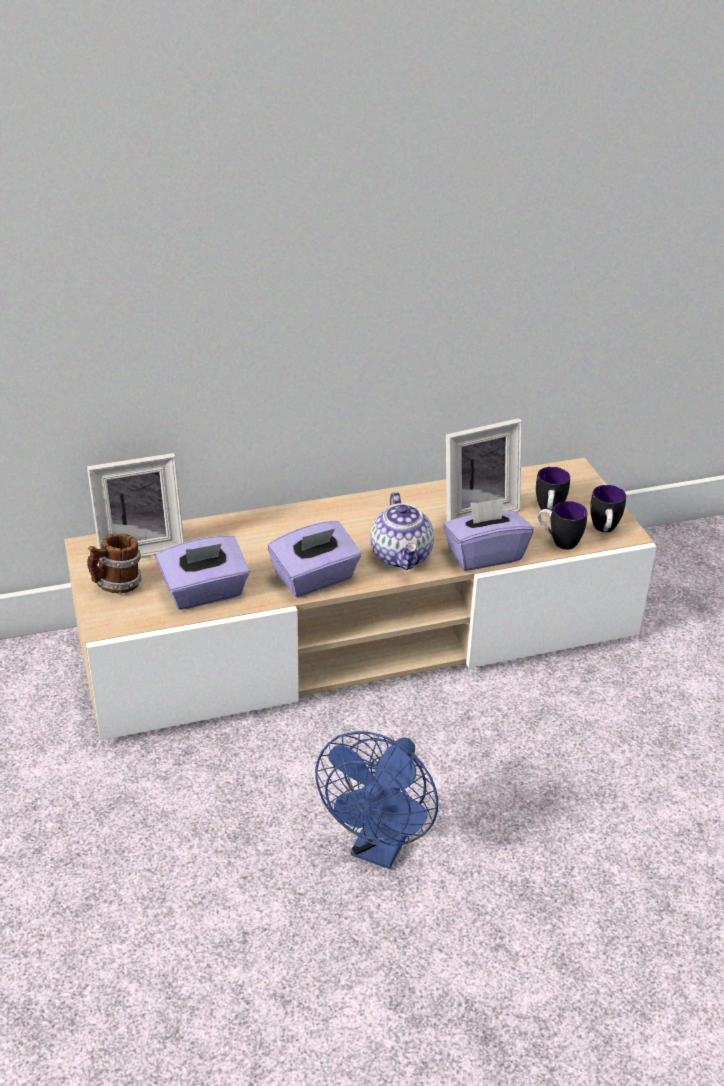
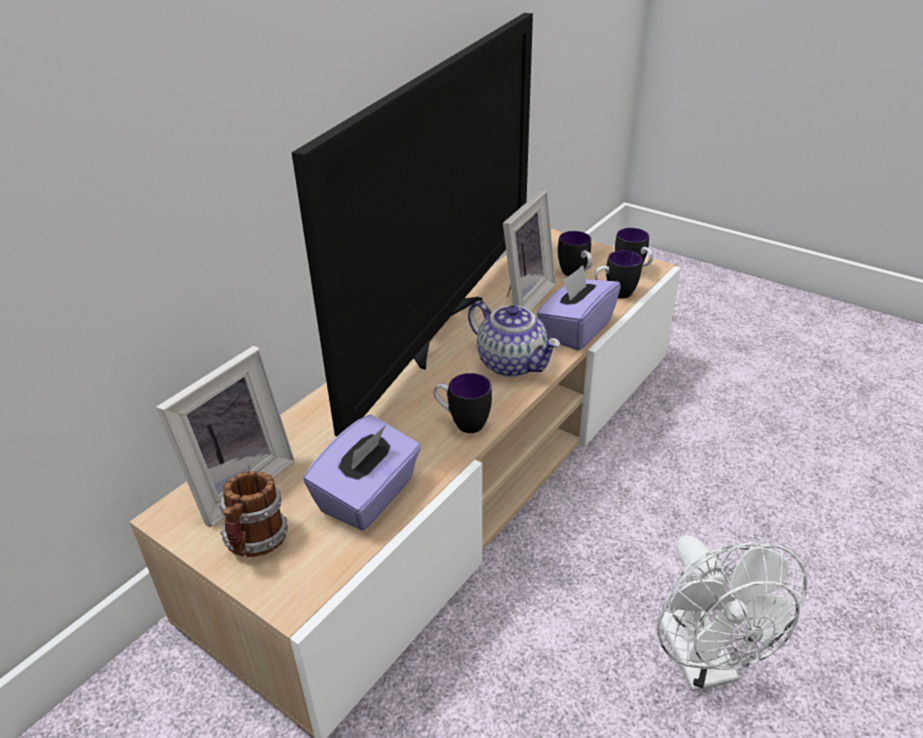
camera: 35 degrees left, 0 degrees up
purple tissue box [268,521,361,597] -> mug [434,373,492,433]
blue fan [315,731,438,869] -> white fan [657,535,807,692]
none -> television [292,13,533,436]

